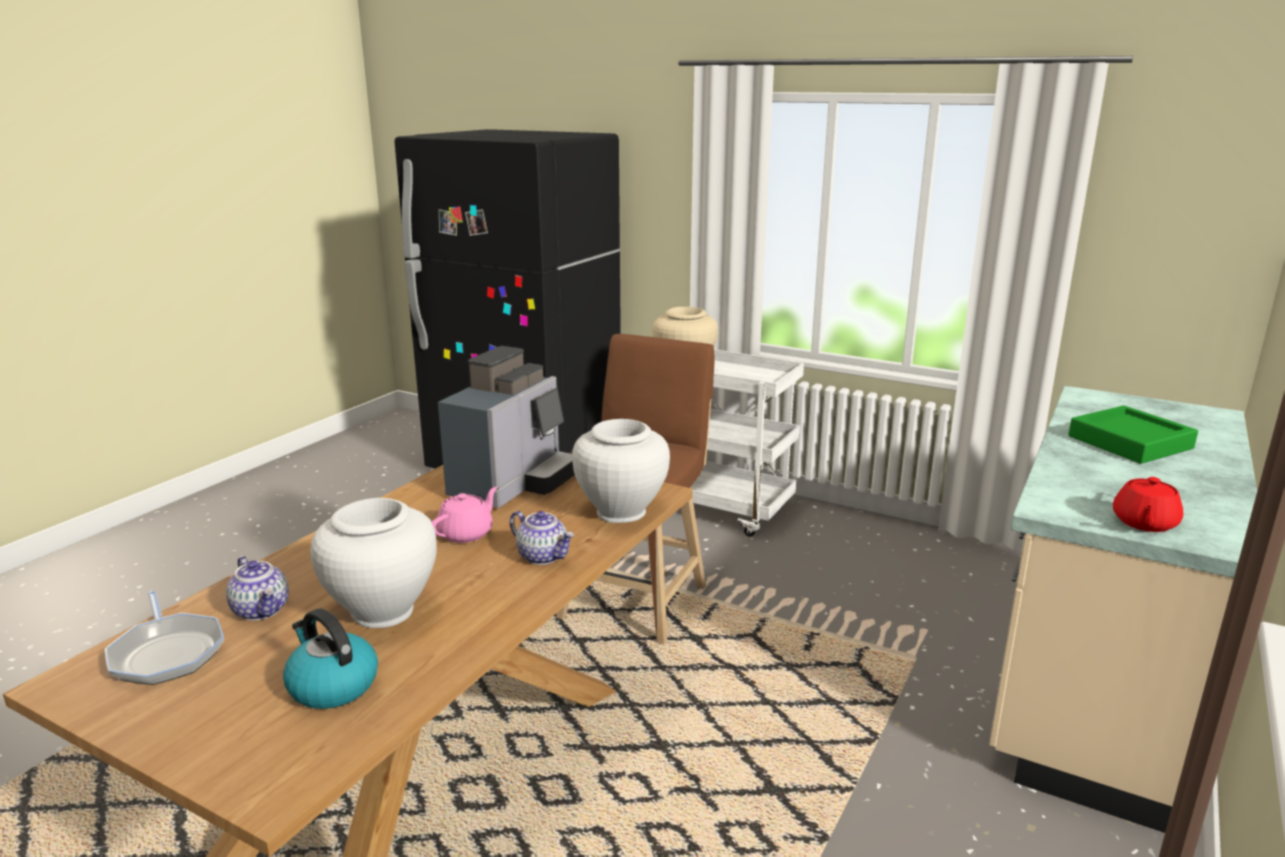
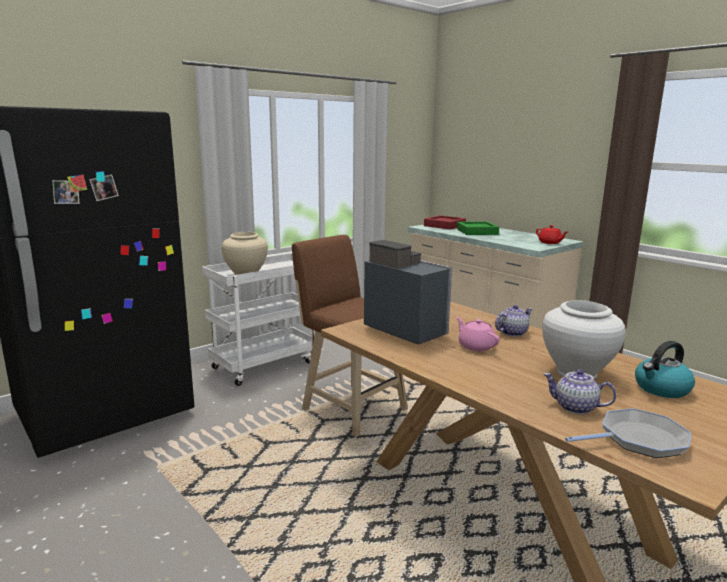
camera: 70 degrees left, 5 degrees down
teapot [226,556,289,620] -> teapot turned 135 degrees counterclockwise [543,369,616,414]
white vase [572,419,670,523] -> none
none -> red tray [424,215,466,230]

